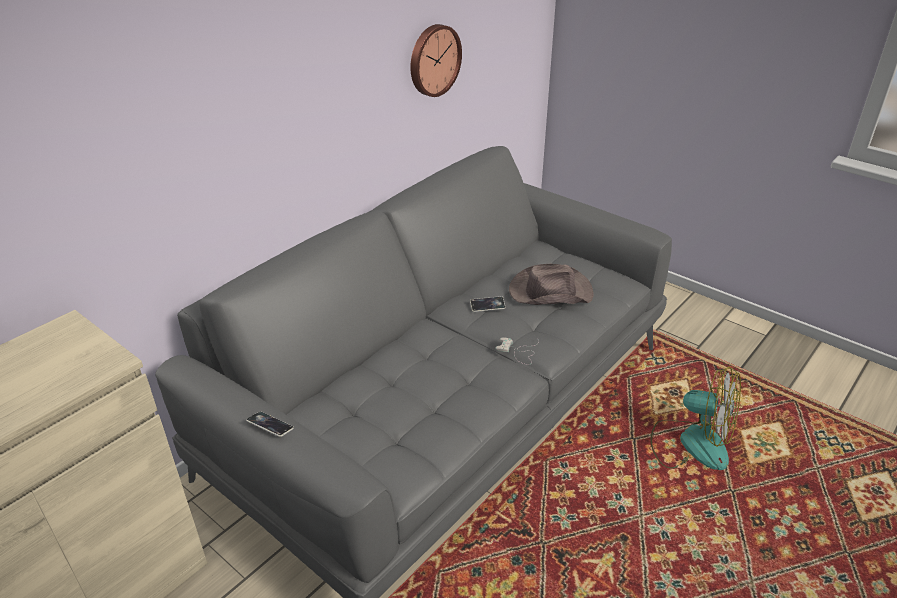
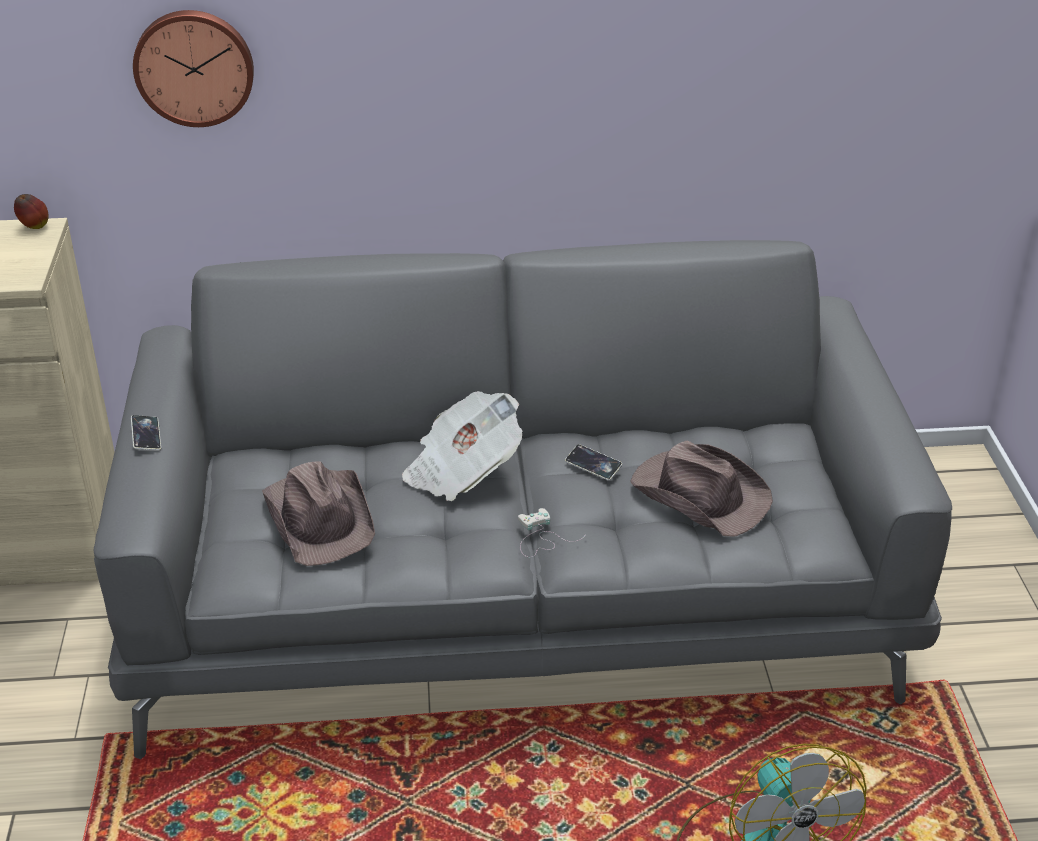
camera: 45 degrees right, 0 degrees up
wall clock [410,24,462,97] -> wall clock moved to [133,10,254,127]
none -> apple [14,194,49,229]
none -> brown hat [262,461,375,566]
none -> newspaper [402,391,522,501]

